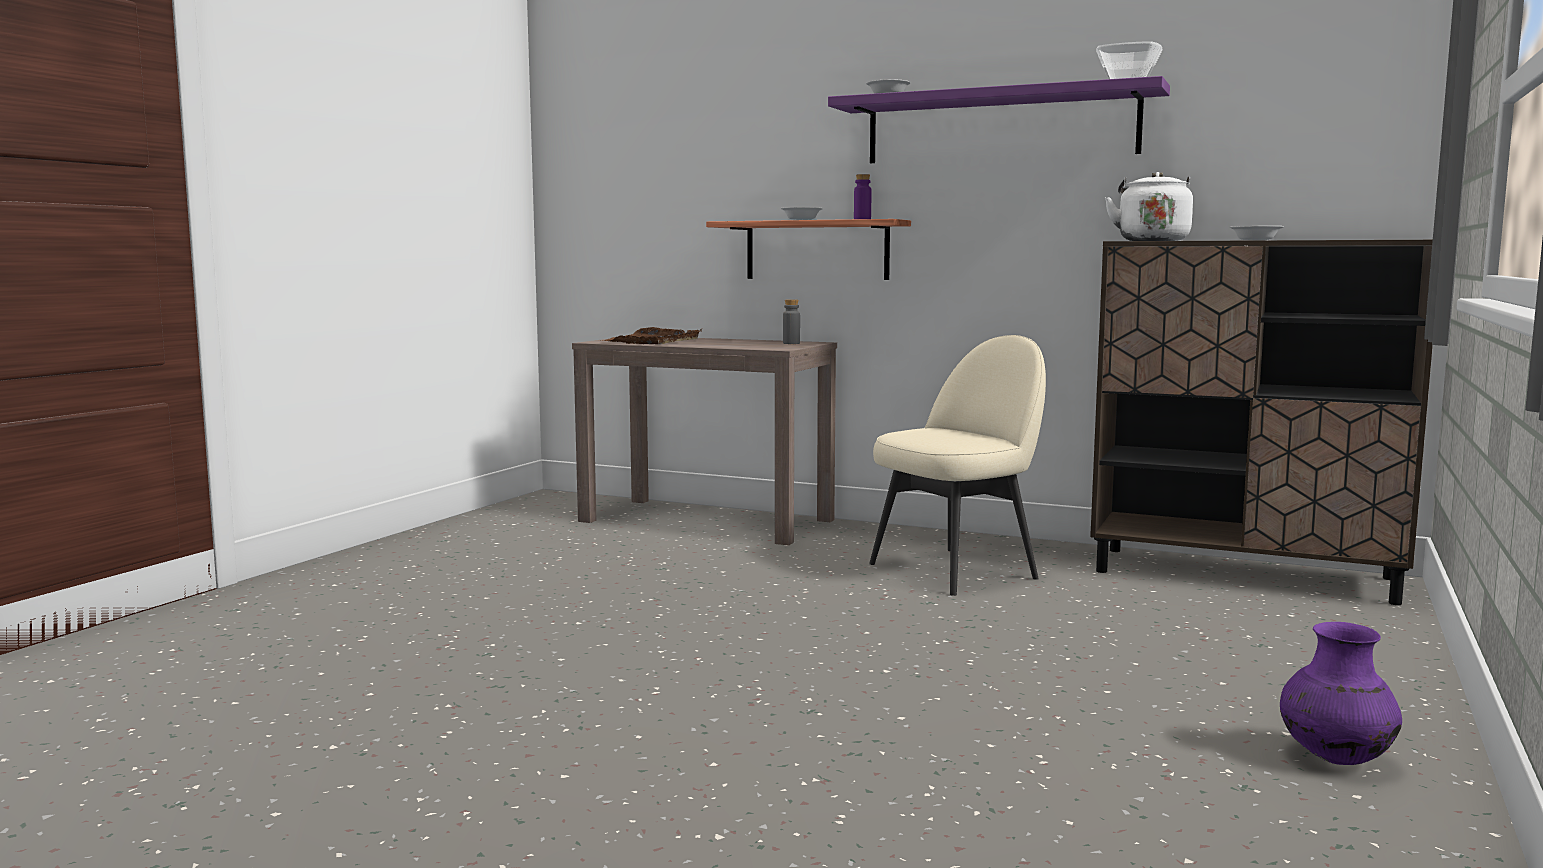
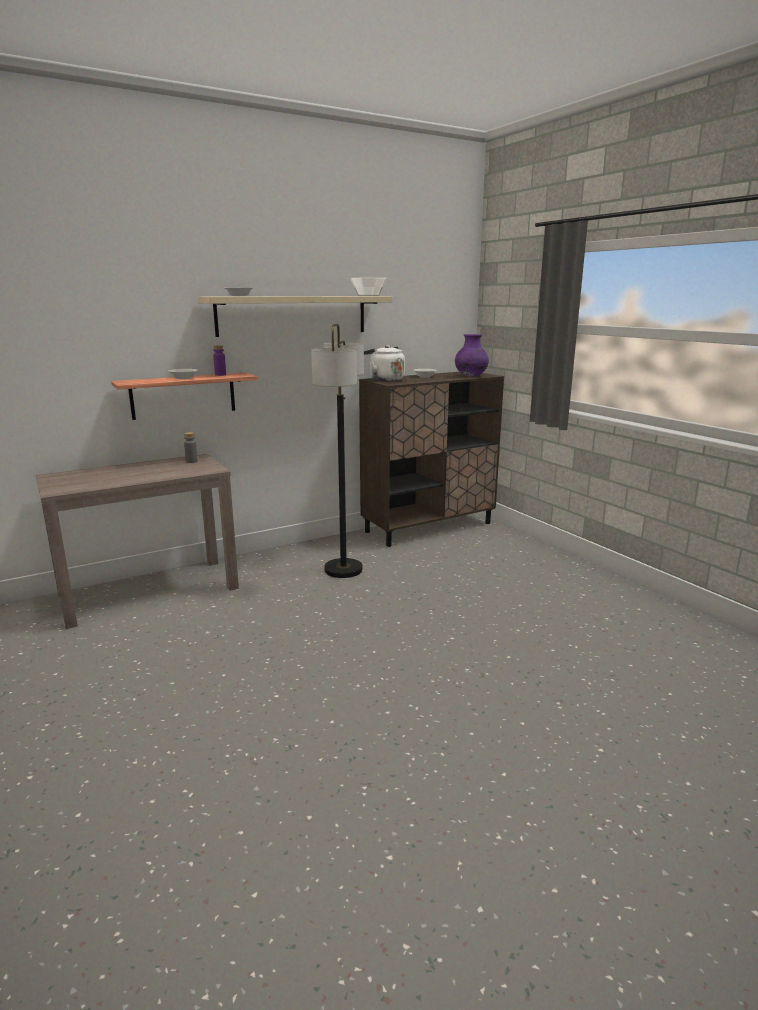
camera: 55 degrees left, 10 degrees up
brown tray [603,327,702,344] -> none
purple shelf [828,76,1170,163] -> beige shelf [198,296,392,337]
beige chair [869,335,1046,596] -> floor lamp [311,324,364,578]
purple vase [1280,622,1402,765] -> purple vase moved to [455,334,489,377]

